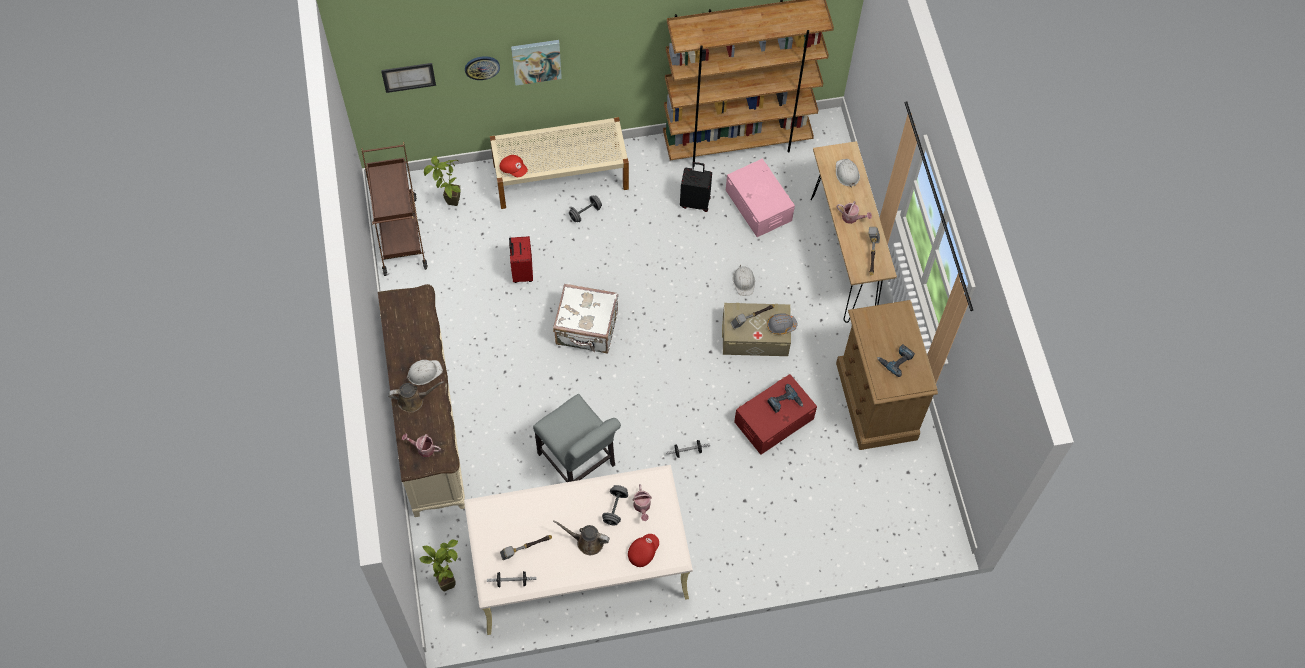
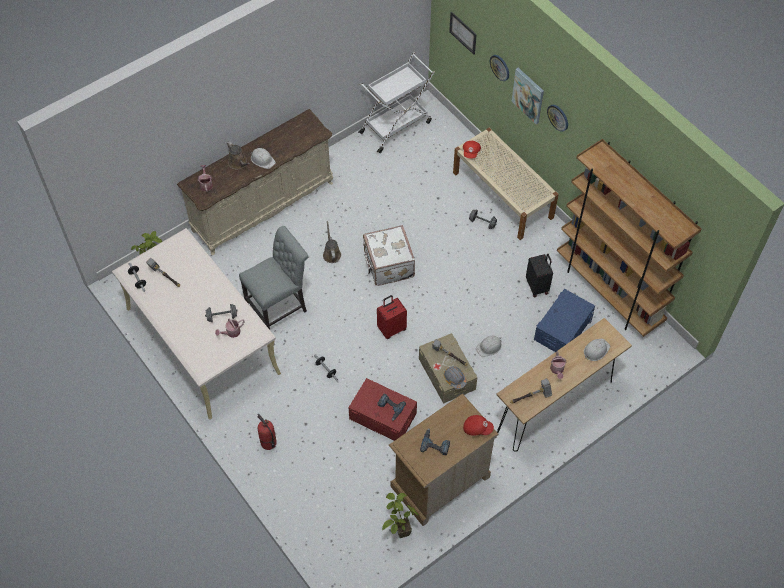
camera: 65 degrees right, 5 degrees down
brown cart [361,142,428,276] -> white cart [358,52,435,153]
potted plant [424,156,461,206] -> potted plant moved to [382,493,419,538]
red suitcase [509,236,533,283] -> red suitcase moved to [377,295,407,339]
grey chair [533,394,621,482] -> grey chair turned 150 degrees counterclockwise [239,226,309,330]
brown watering can [553,520,610,555] -> brown watering can moved to [323,221,341,263]
red cap [628,534,659,567] -> red cap moved to [463,415,494,436]
pink storage box [726,158,795,237] -> blue storage box [534,289,595,352]
none -> fire extinguisher [258,414,277,450]
none -> wall clock [547,105,568,132]

